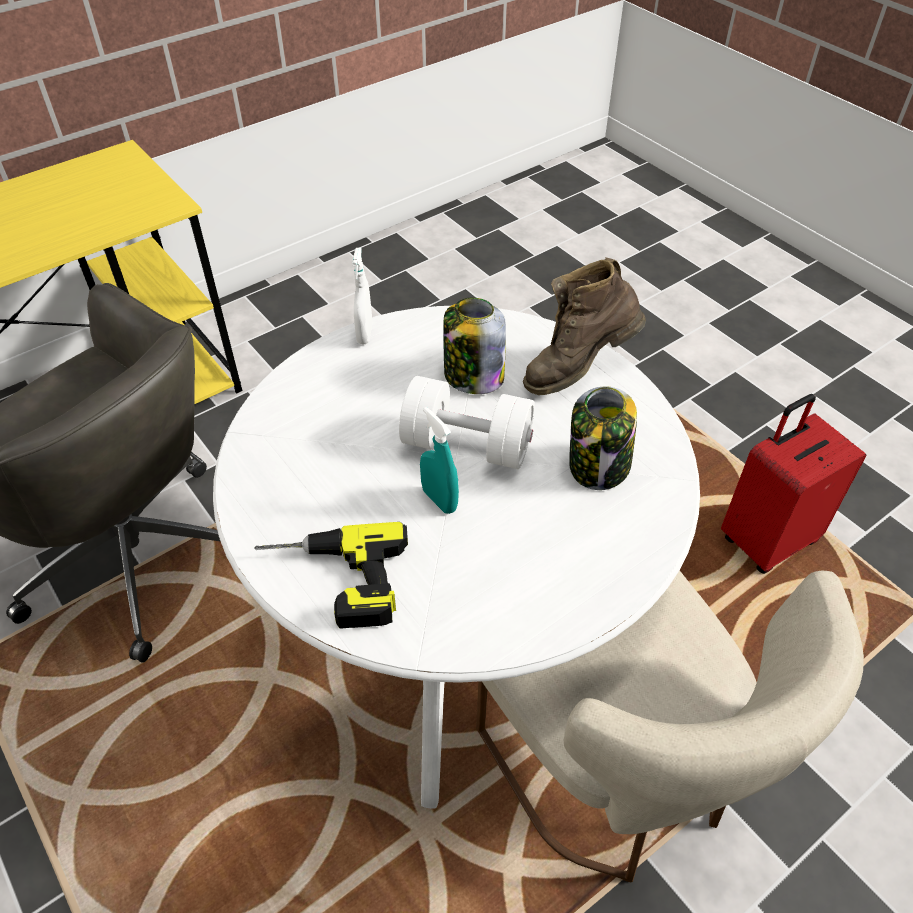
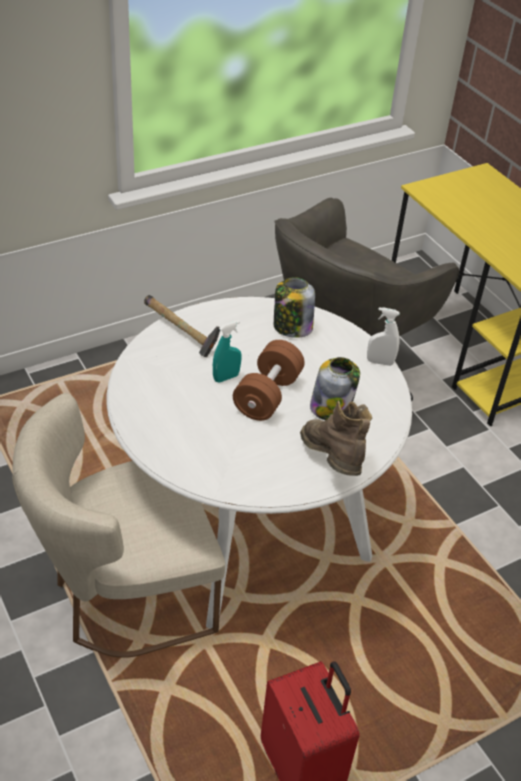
camera: 95 degrees right, 5 degrees down
power drill [254,522,408,629] -> hammer [144,295,220,357]
white dumbbell [399,376,535,469] -> brown dumbbell [233,340,305,421]
jar [569,386,637,490] -> jar moved to [274,277,315,338]

